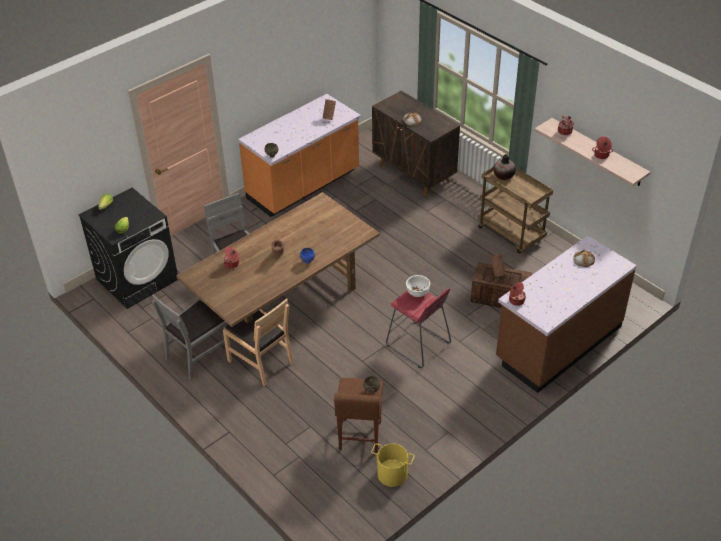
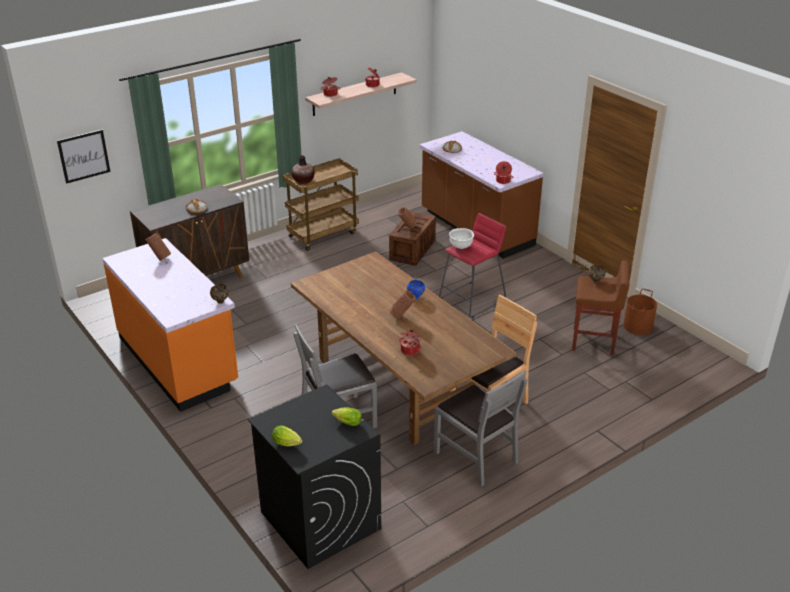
camera: 85 degrees left, 10 degrees down
yellow bucket [371,444,415,487] -> brown bucket [623,289,657,335]
none -> picture [57,130,110,184]

